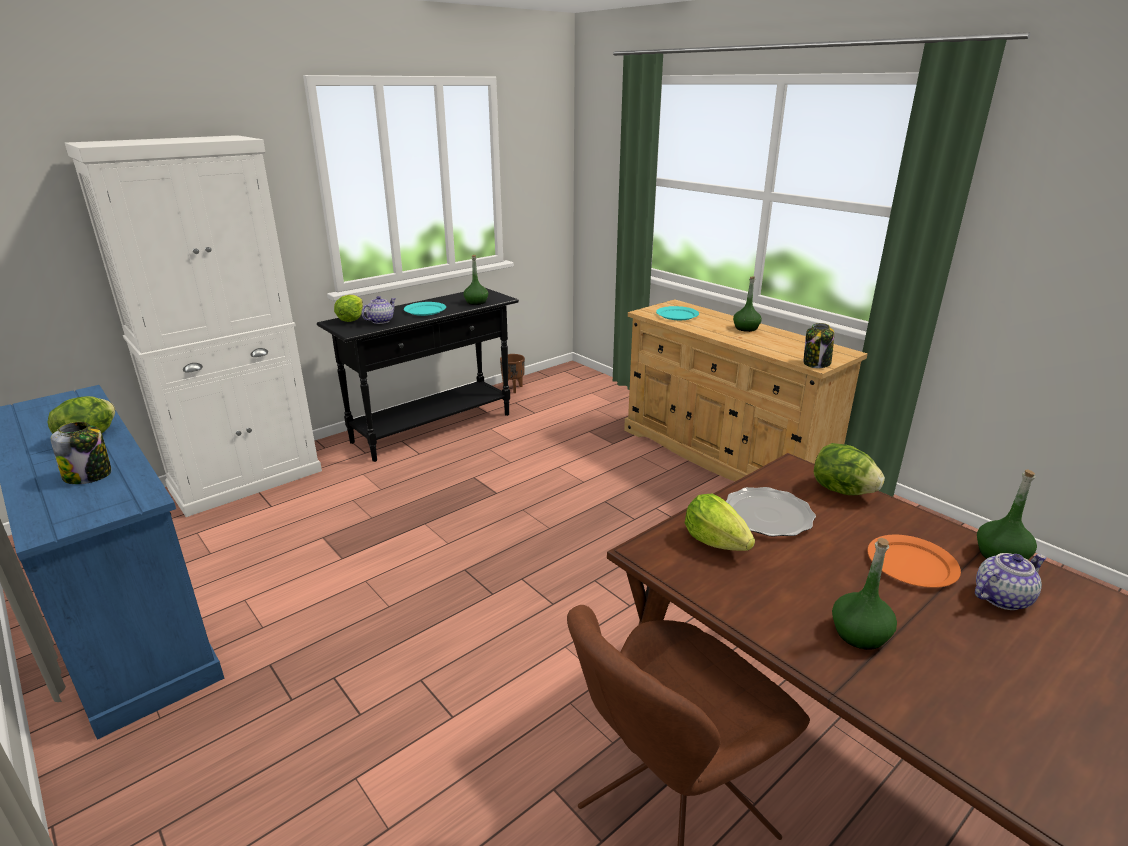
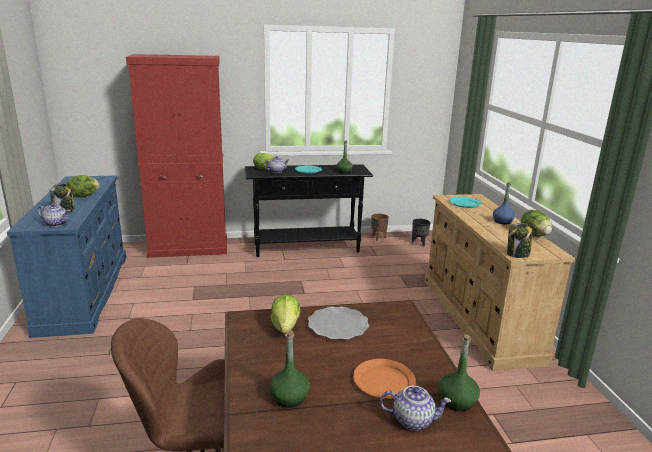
camera: 30 degrees right, 5 degrees down
white cabinet [65,135,322,517] -> red cabinet [126,54,227,258]
green bottle [733,276,762,332] -> blue bottle [493,183,515,225]
lettuce [814,443,885,495] -> lettuce moved to [521,210,552,236]
none -> teapot [38,203,71,227]
none -> black planter [412,219,430,247]

